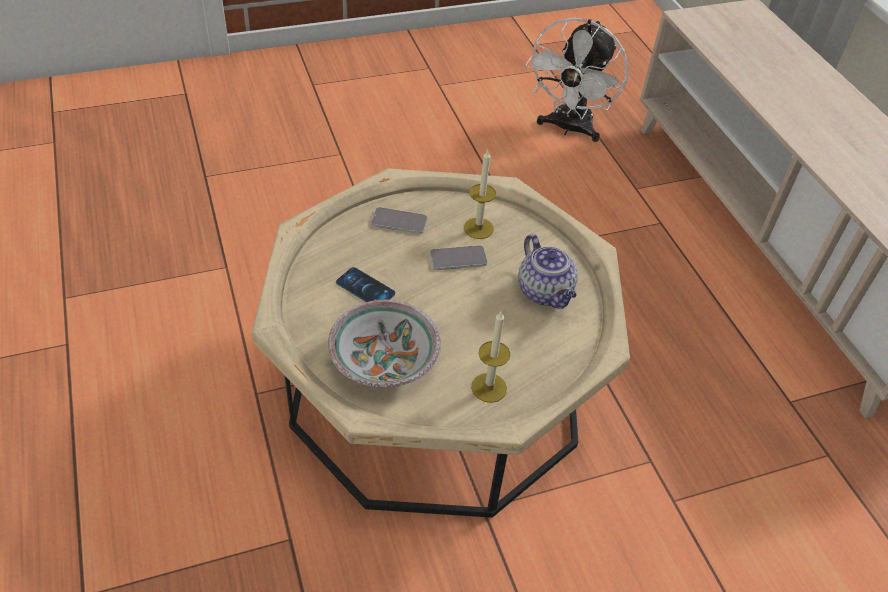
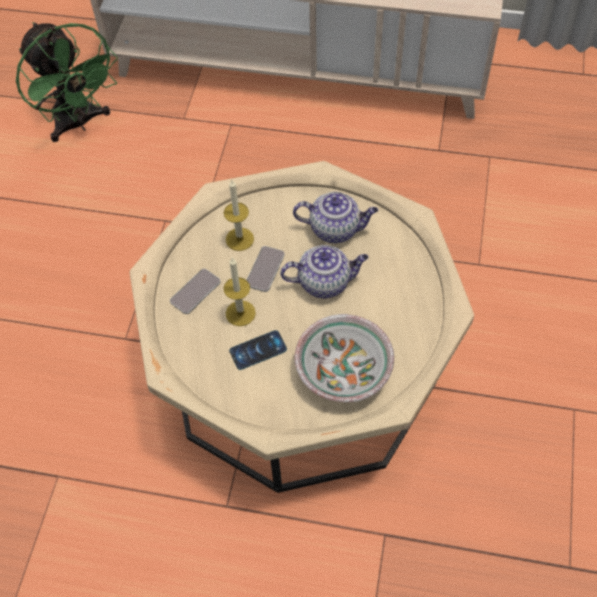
camera: 55 degrees left, 10 degrees up
candle [471,311,510,403] -> candle moved to [224,258,256,326]
white fan [525,18,629,142] -> green fan [16,22,118,142]
none -> teapot [280,245,369,298]

